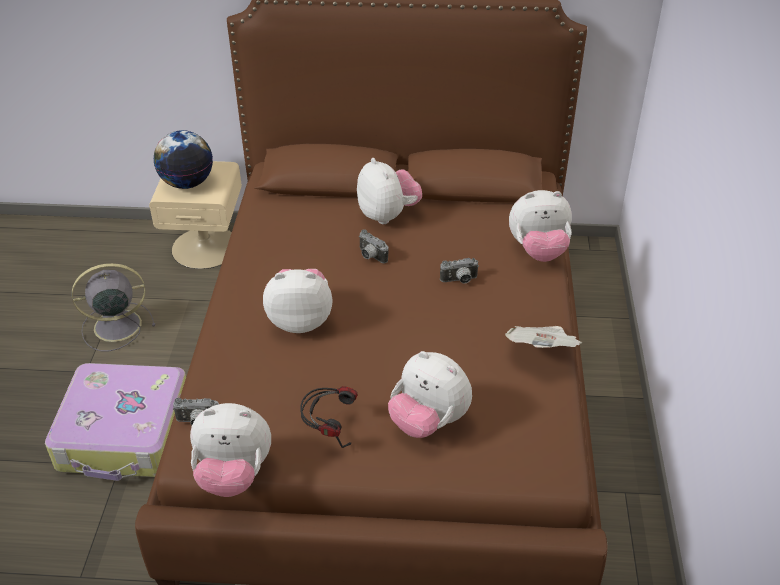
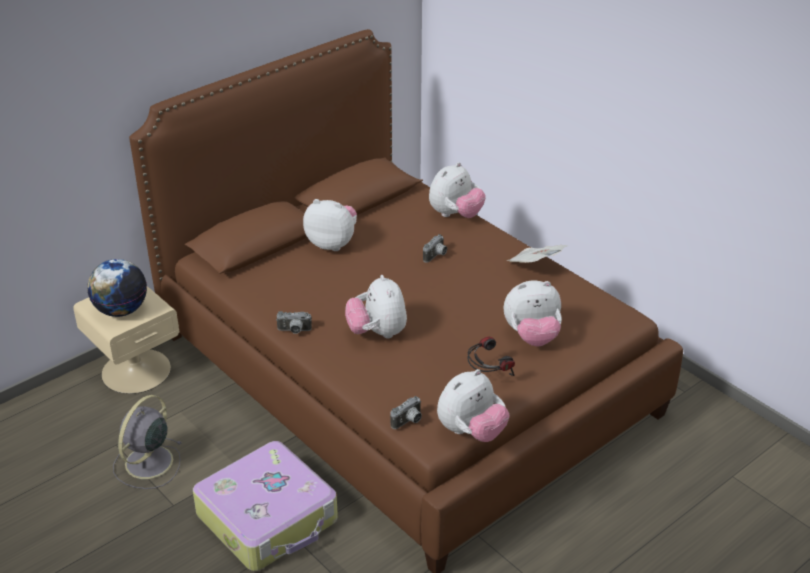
camera: 45 degrees left, 5 degrees down
plush toy [263,269,332,333] -> plush toy turned 60 degrees counterclockwise [345,275,407,339]
camera [358,229,389,263] -> camera moved to [276,311,312,334]

